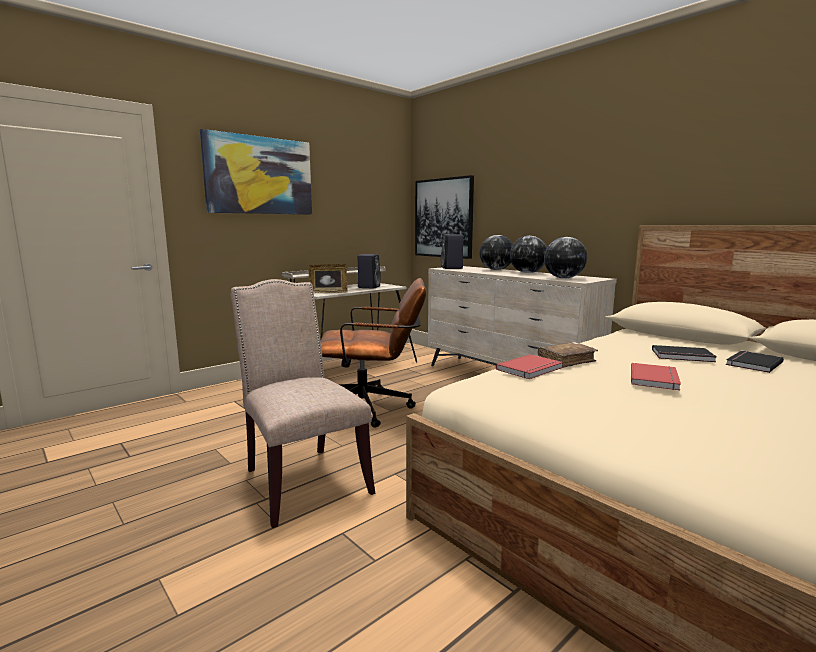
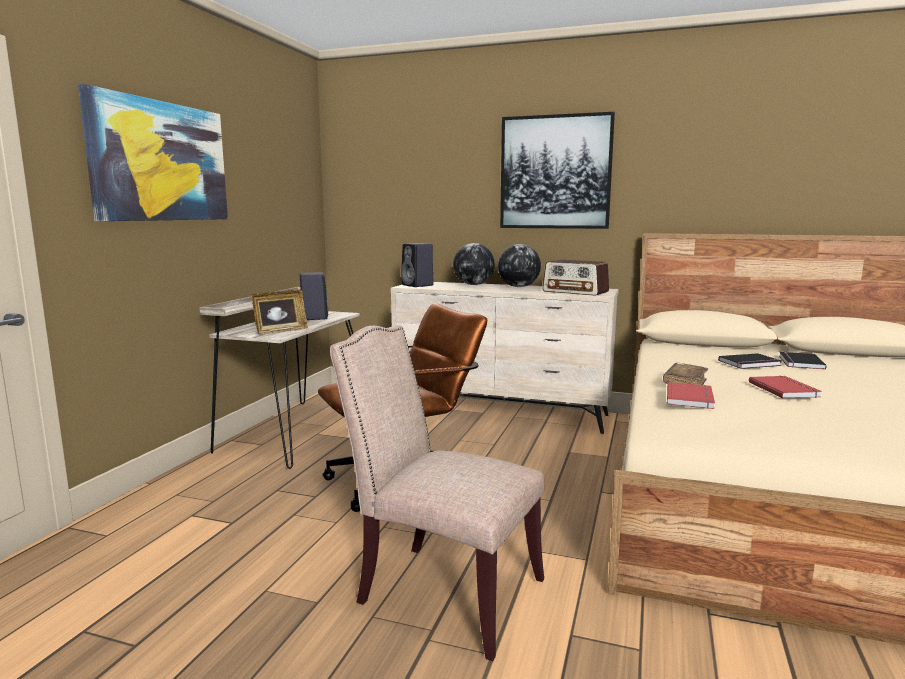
camera: 30 degrees left, 0 degrees up
picture [415,175,474,259] -> picture moved to [500,112,615,229]
globe [544,237,587,278] -> radio [542,260,609,296]

